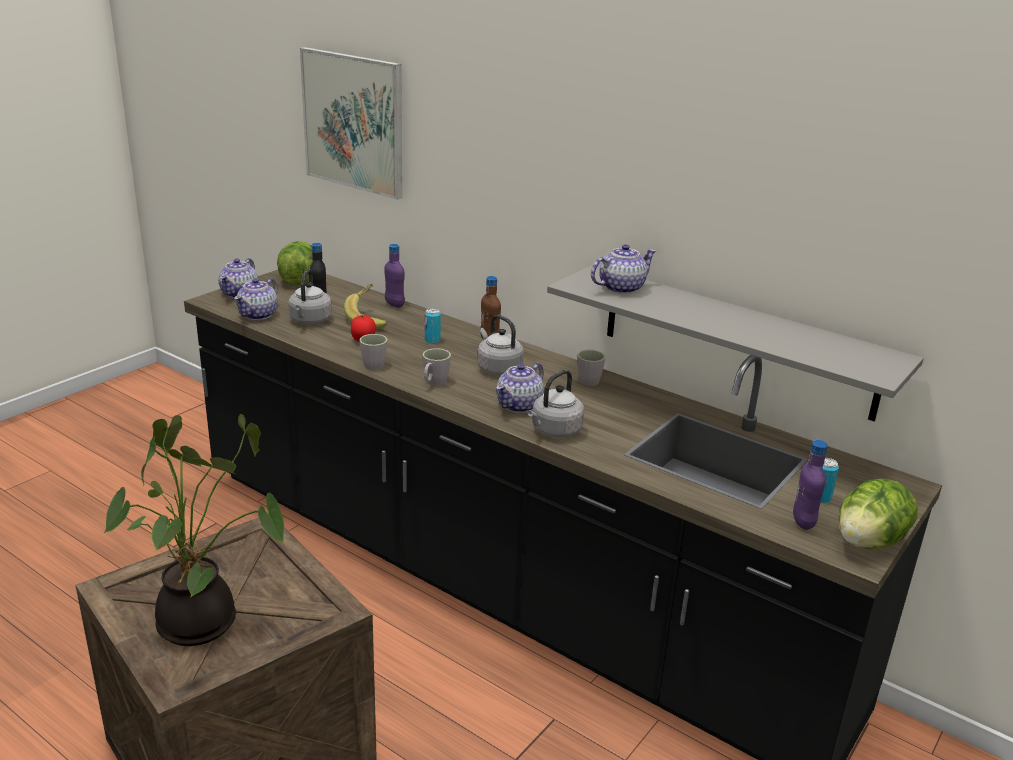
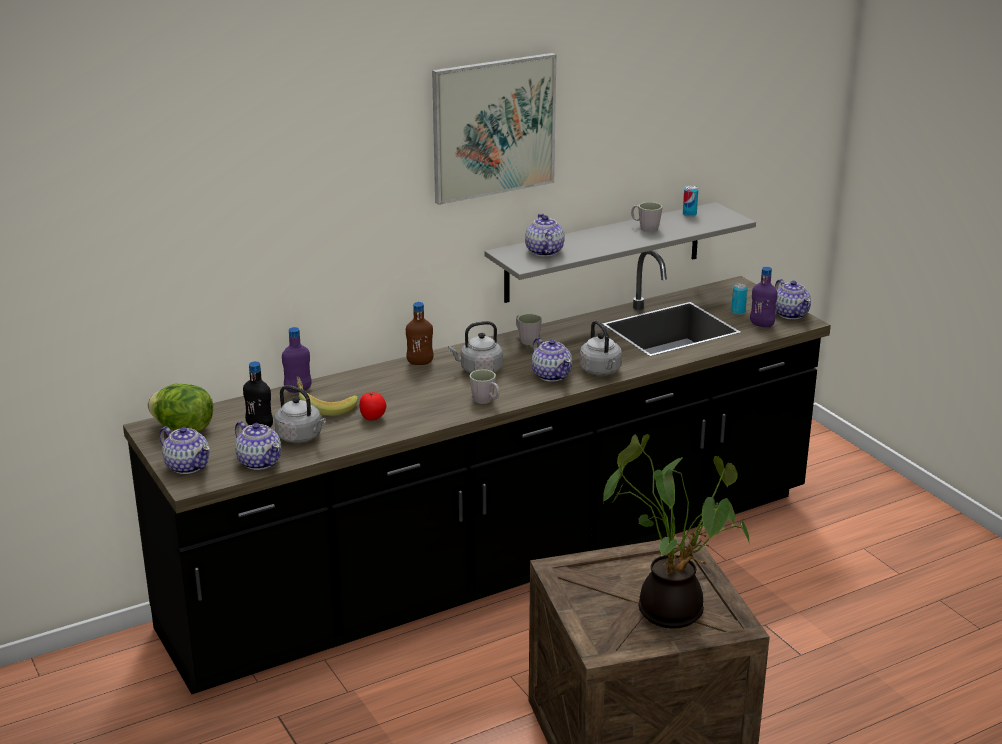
camera: 65 degrees left, 0 degrees up
picture [300,47,402,200] -> picture moved to [432,53,556,205]
grey mug [359,334,387,370] -> grey mug moved to [631,202,663,232]
can [425,308,441,344] -> can moved to [683,185,698,217]
lettuce [839,479,918,549] -> teapot [775,279,811,319]

